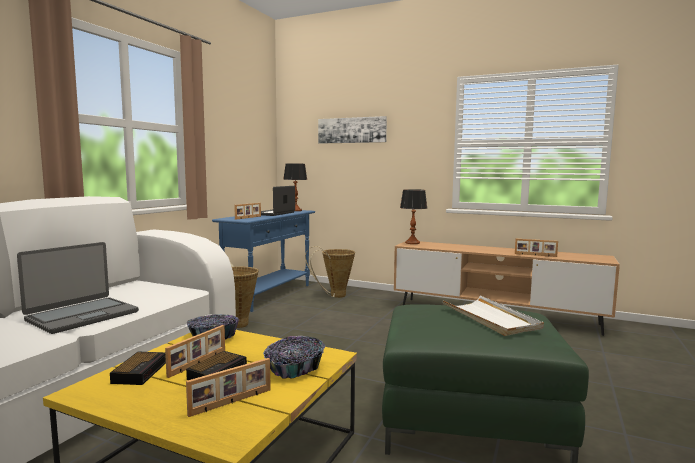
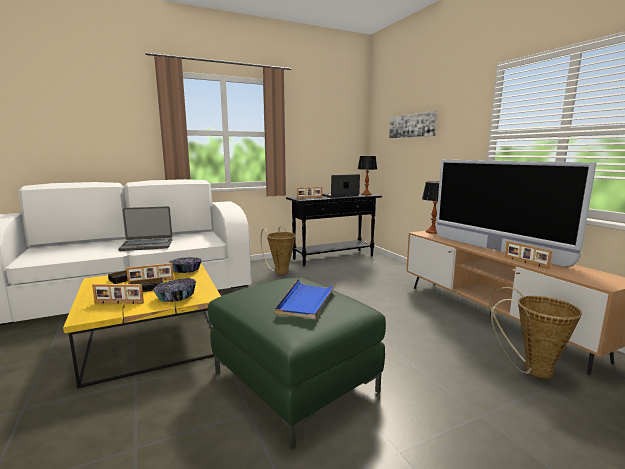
camera: 40 degrees right, 5 degrees up
blue console table [212,210,315,312] -> black console table [286,193,382,266]
basket [305,246,355,298] -> basket moved to [489,287,582,378]
white tray [442,295,544,336] -> blue tray [275,279,337,320]
none -> television [436,160,596,267]

